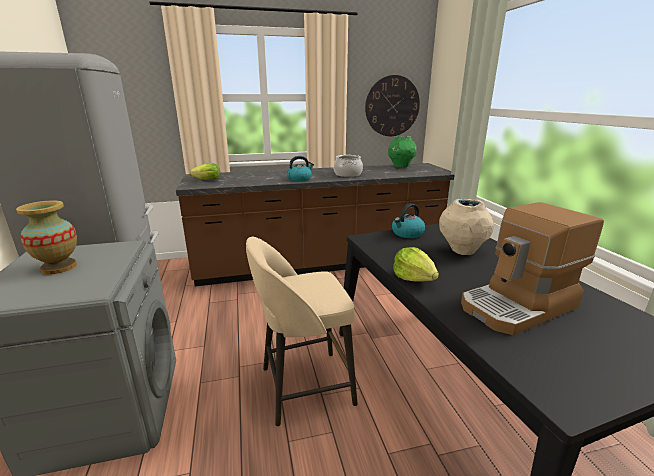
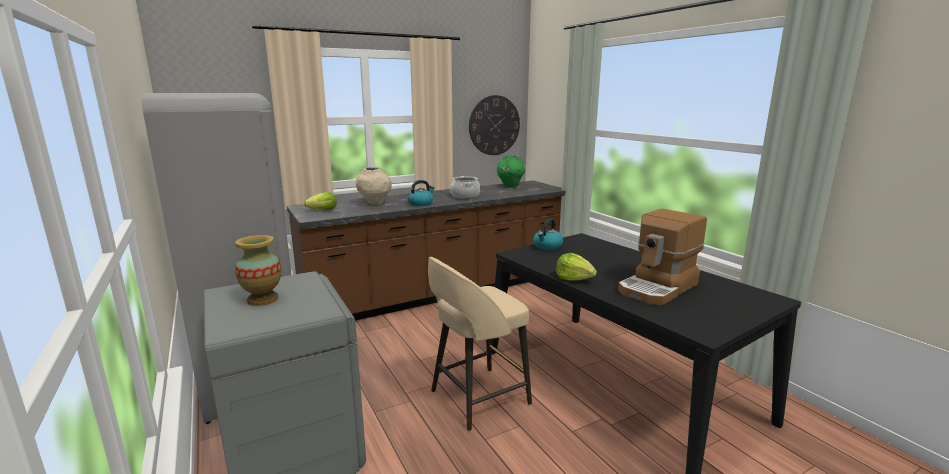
camera: 15 degrees left, 5 degrees down
beige vase [439,199,494,255] -> beige vase moved to [356,167,392,205]

